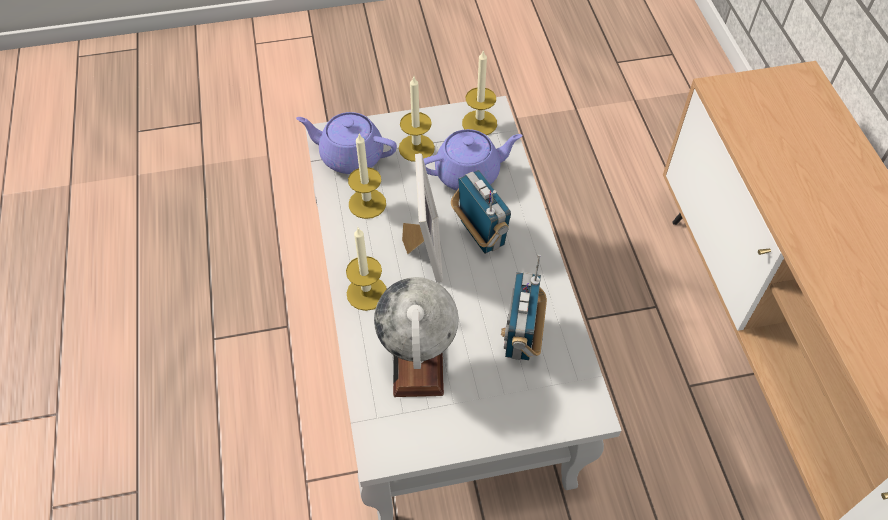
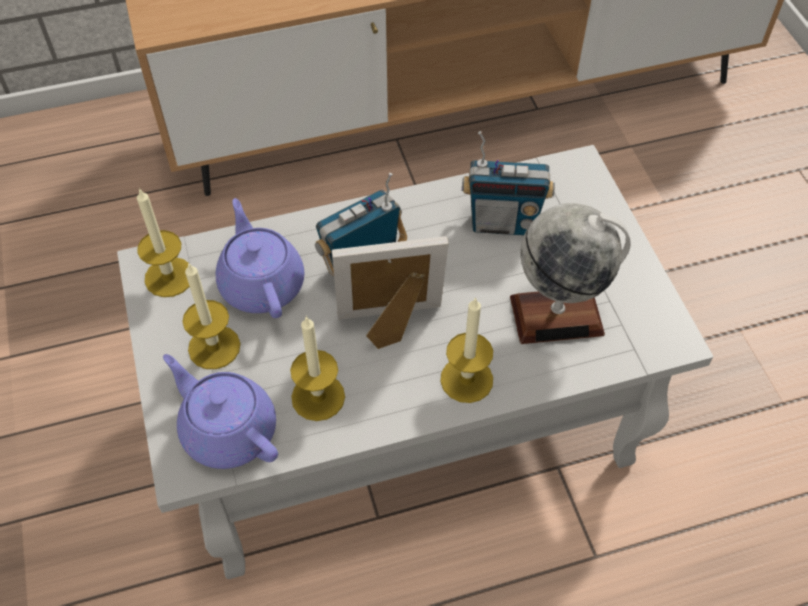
camera: 95 degrees left, 0 degrees up
purple teapot [296,112,397,174] -> purple teapot turned 120 degrees clockwise [163,354,278,469]

